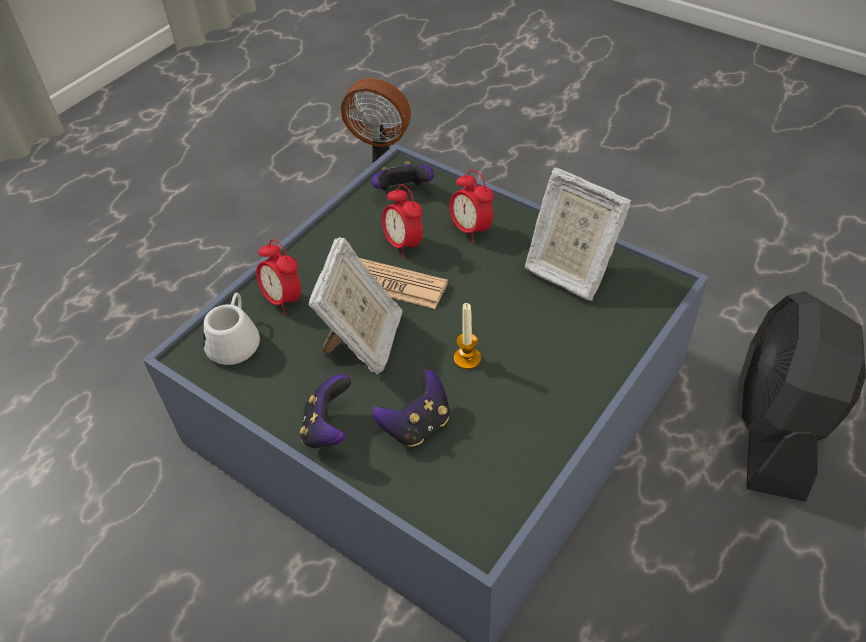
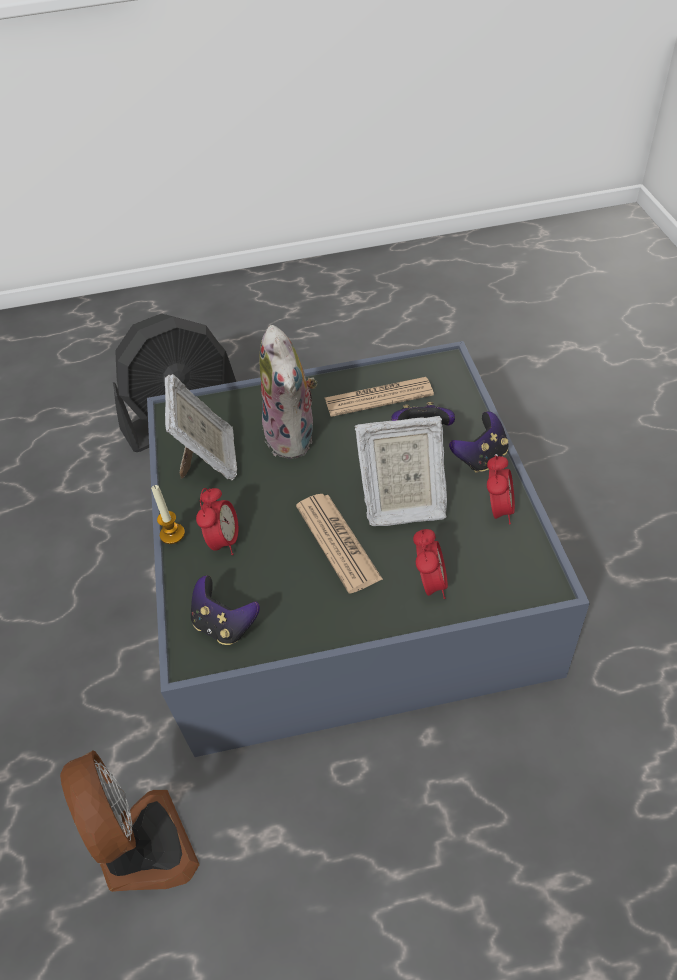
camera: 135 degrees left, 0 degrees up
white mug [202,292,260,365] -> none
picture frame [309,237,403,374] -> picture frame turned 150 degrees counterclockwise [355,416,447,526]
alarm clock [382,184,423,258] -> alarm clock moved to [487,455,515,525]
candle [454,303,481,369] -> candle moved to [151,485,185,544]
none -> plush toy [260,325,317,459]
none -> newspaper [325,377,434,417]

